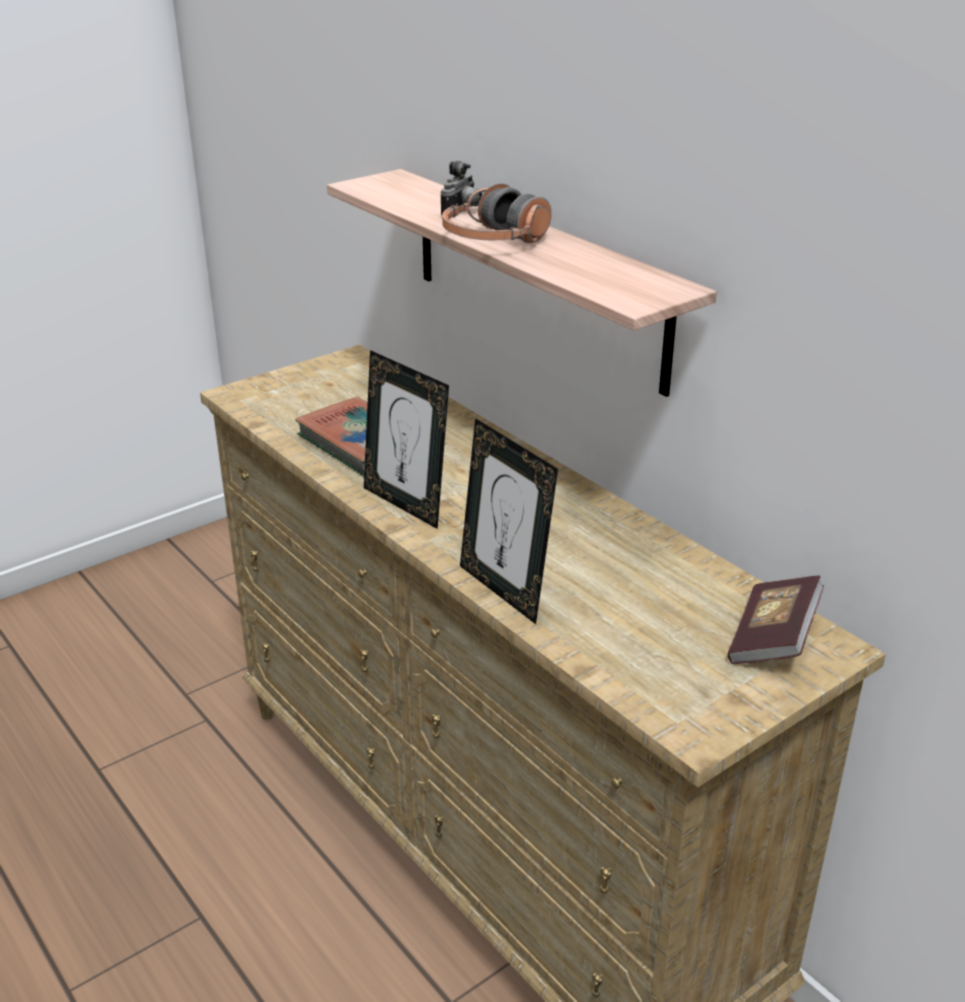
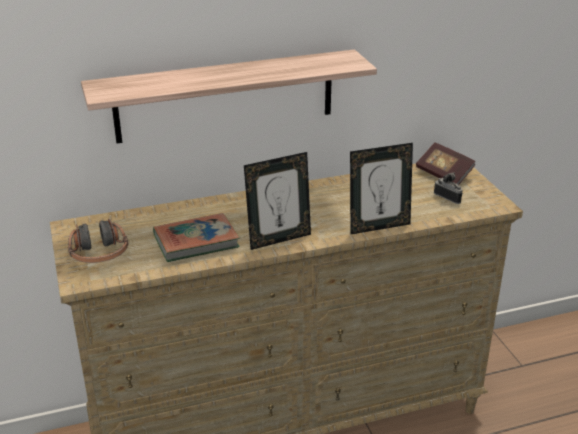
camera: 70 degrees left, 0 degrees up
camera [441,161,482,216] -> camera moved to [434,172,463,204]
headphones [442,184,552,243] -> headphones moved to [68,219,129,263]

